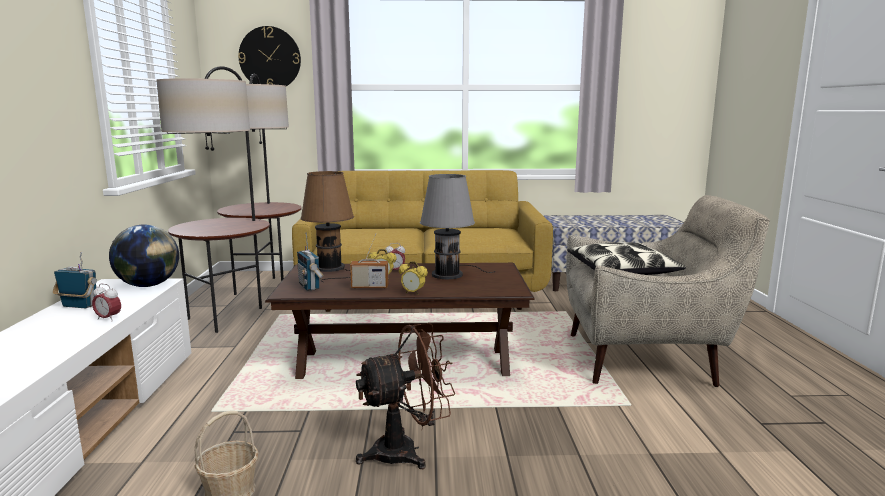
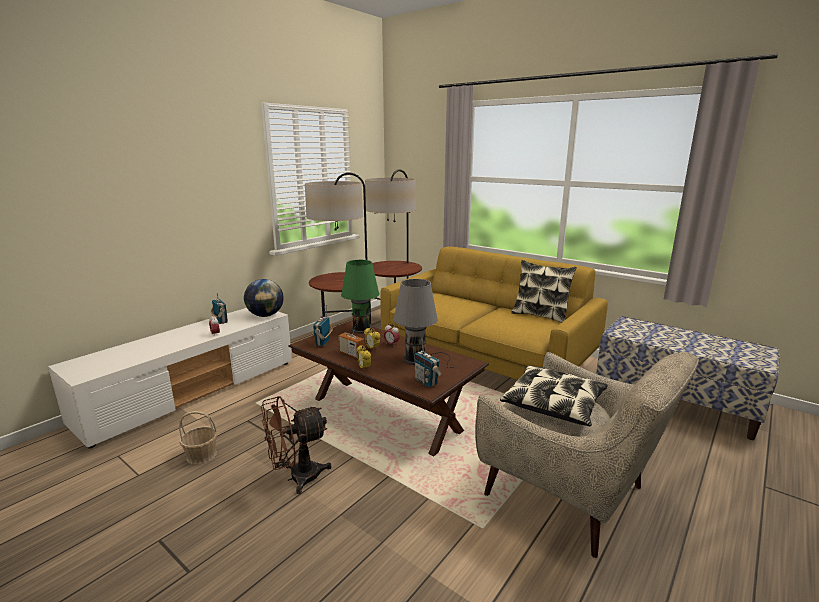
camera: 40 degrees right, 5 degrees up
wall clock [238,26,301,86] -> none
brown table lamp [300,171,354,282] -> green table lamp [336,260,380,341]
brown fan [356,323,455,469] -> brown fan turned 135 degrees clockwise [261,396,332,494]
none -> radio [414,339,442,387]
none -> pillow [511,260,577,322]

